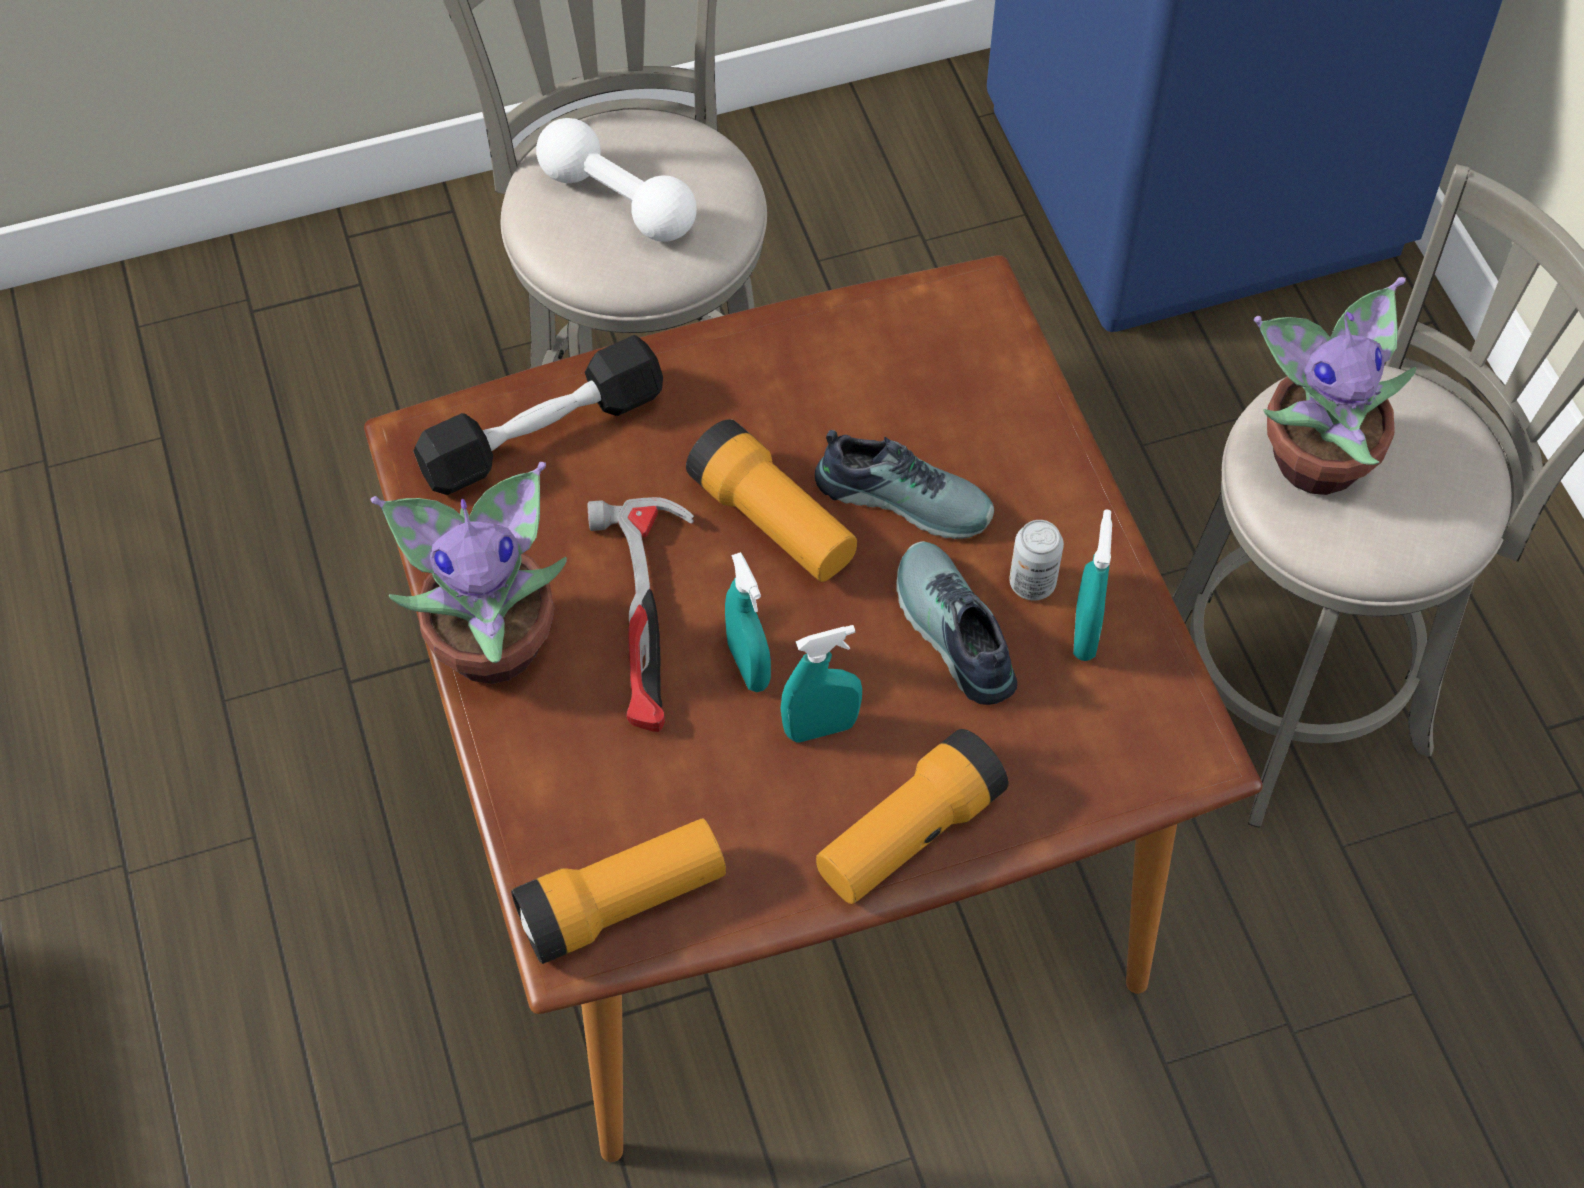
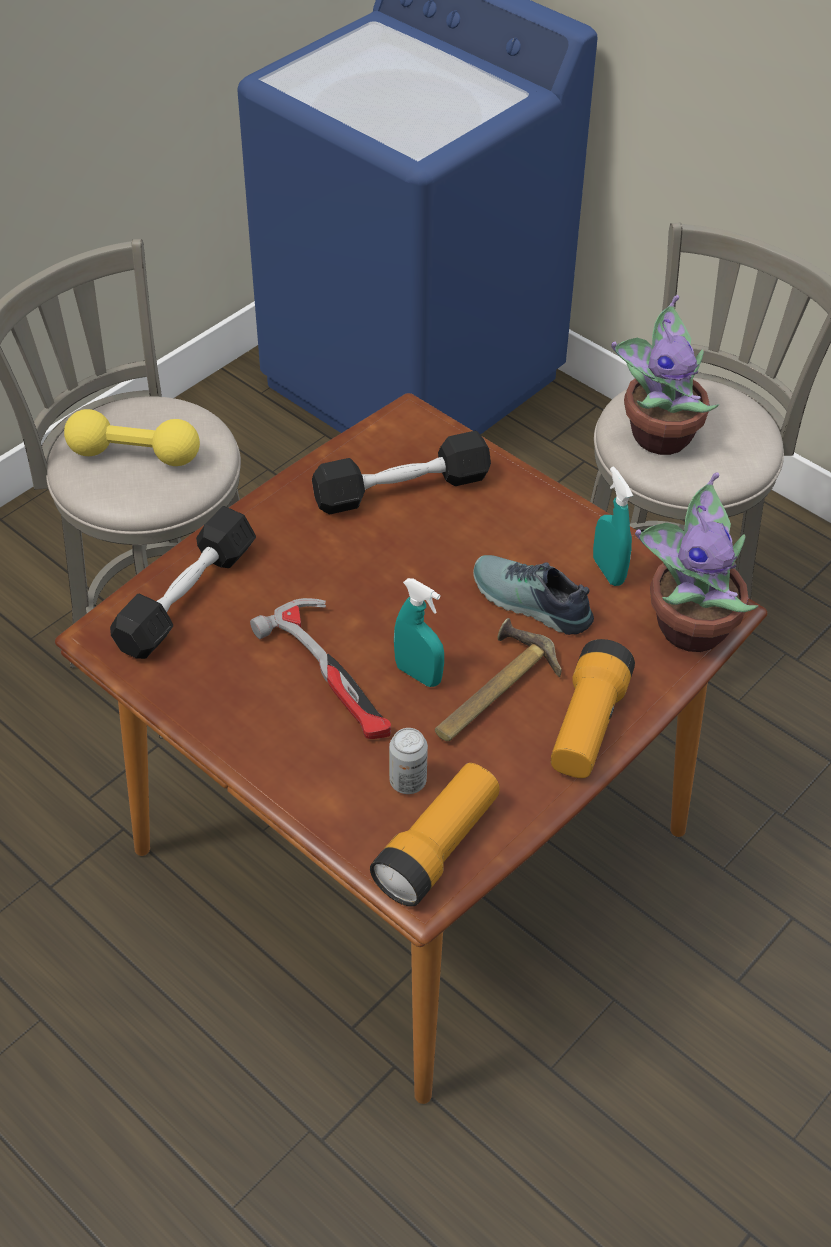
camera: 30 degrees left, 10 degrees down
potted plant [370,462,567,684] -> potted plant moved to [635,472,758,652]
white dumbbell [536,118,697,242] -> yellow dumbbell [64,409,200,466]
flashlight [686,419,857,582] -> none
turquoise spray bottle [781,625,862,743] -> hammer [435,618,562,741]
shoe [815,430,994,539] -> none
can [1009,520,1064,600] -> can moved to [389,728,428,794]
none -> black dumbbell [312,431,491,514]

